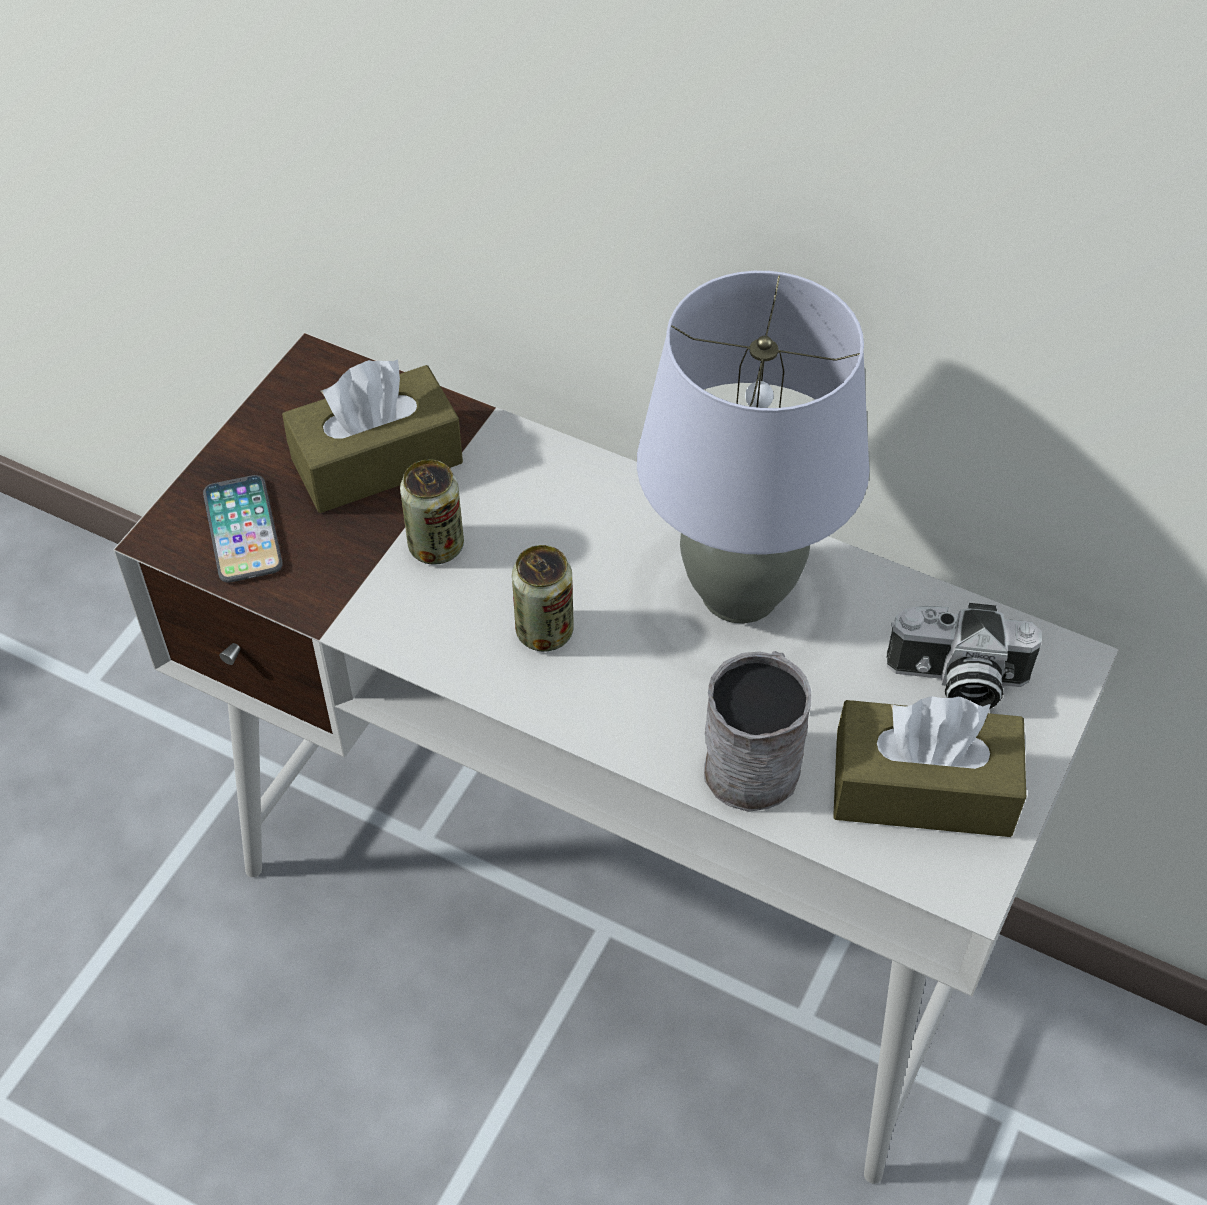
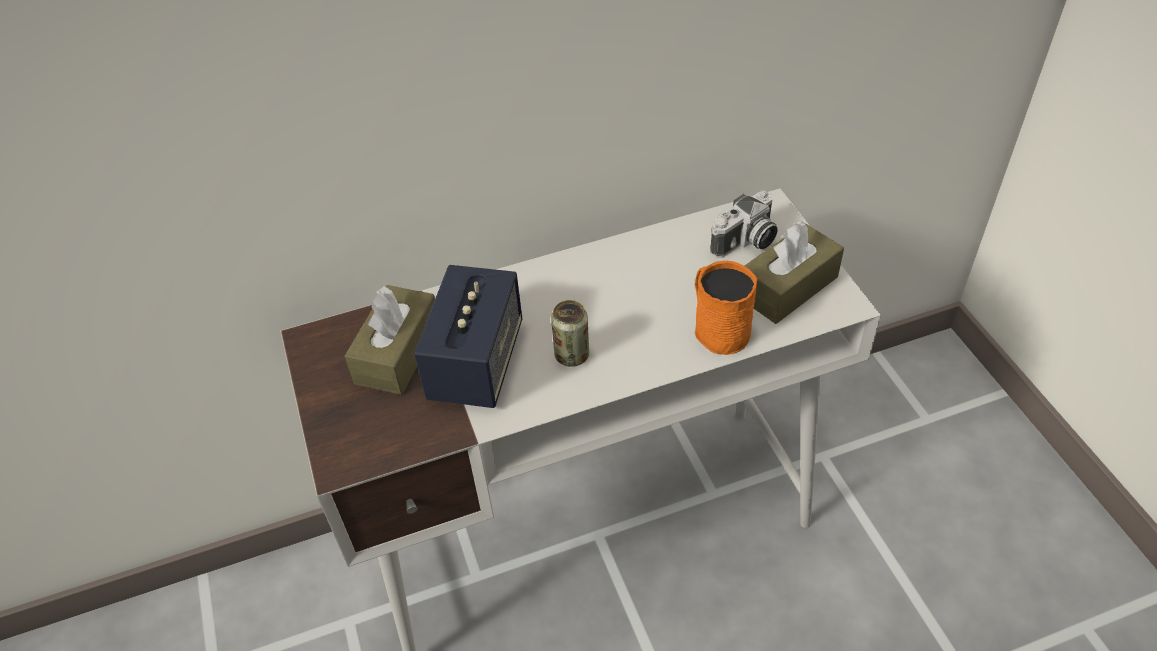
camera: 45 degrees left, 5 degrees down
phone [203,475,283,583] -> none
can [400,459,464,564] -> speaker [414,265,522,408]
grey table lamp [637,271,870,624] -> none
grey mug [704,651,811,812] -> orange mug [695,261,758,355]

